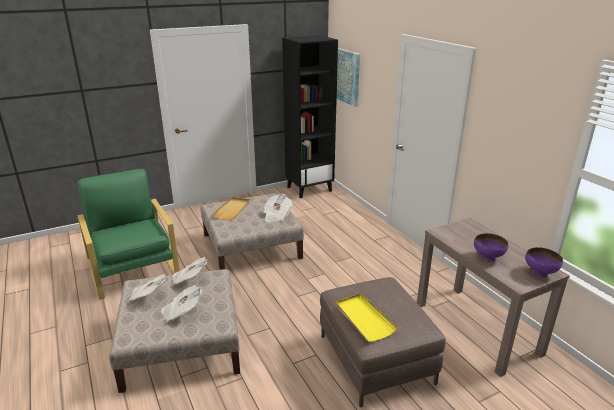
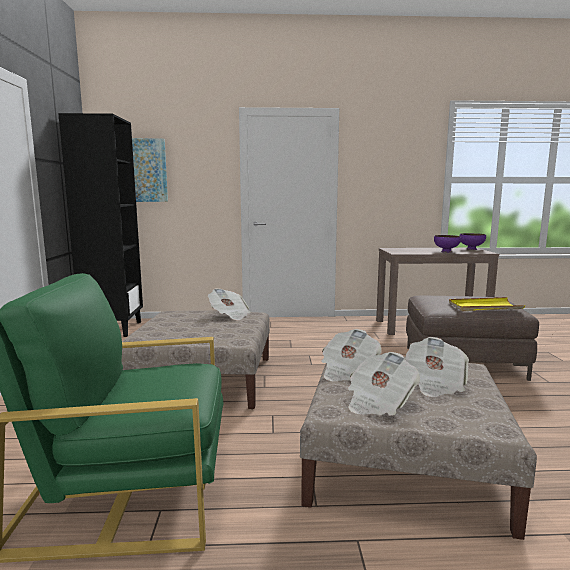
camera: 65 degrees left, 15 degrees down
beige tray [212,197,250,220] -> none

